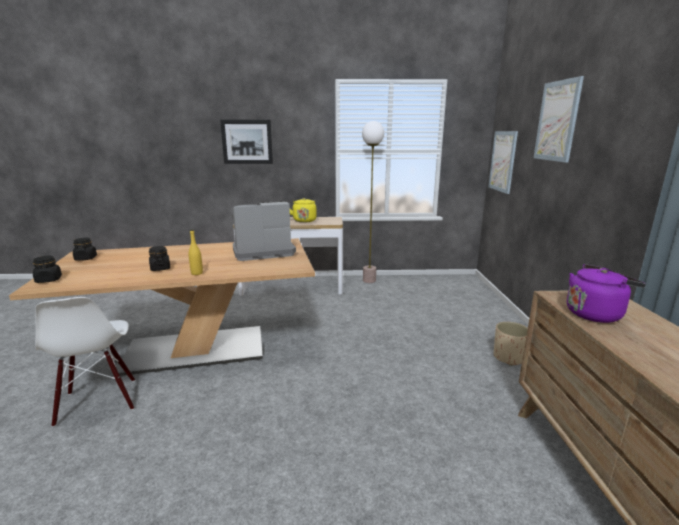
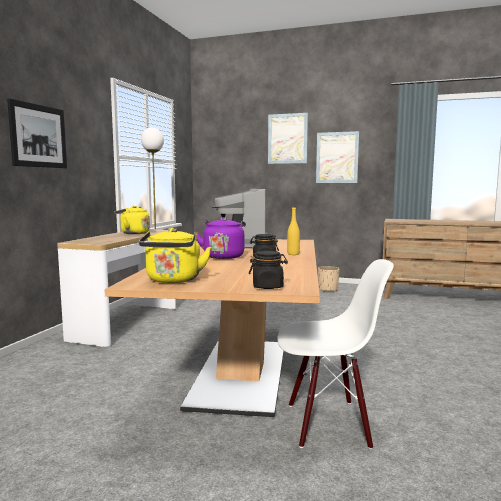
camera: 70 degrees left, 10 degrees down
black jar [73,238,97,260] -> yellow kettle [139,228,211,283]
picture [488,131,518,194] -> picture moved to [316,131,359,183]
purple kettle [567,264,646,323] -> purple kettle moved to [197,217,246,259]

